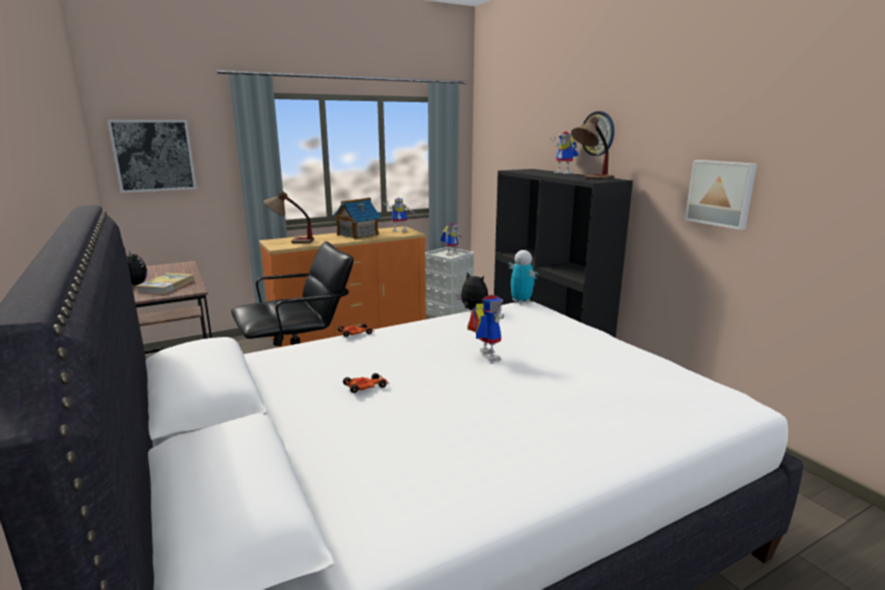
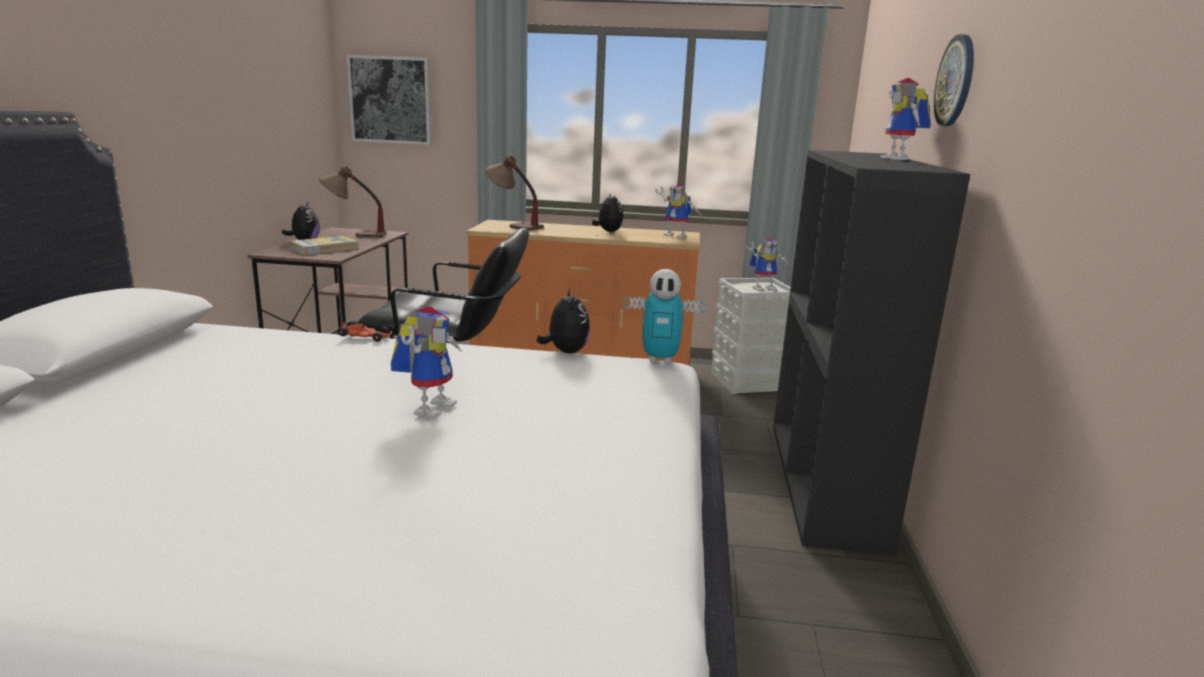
camera: 35 degrees right, 0 degrees up
toy house [332,197,381,239] -> plush toy [592,192,623,232]
toy car [343,373,389,393] -> none
toy robot [509,250,538,304] -> toy robot turned 90 degrees clockwise [624,269,705,363]
table lamp [571,116,614,180] -> table lamp moved to [319,166,387,238]
picture [685,160,757,230] -> none

